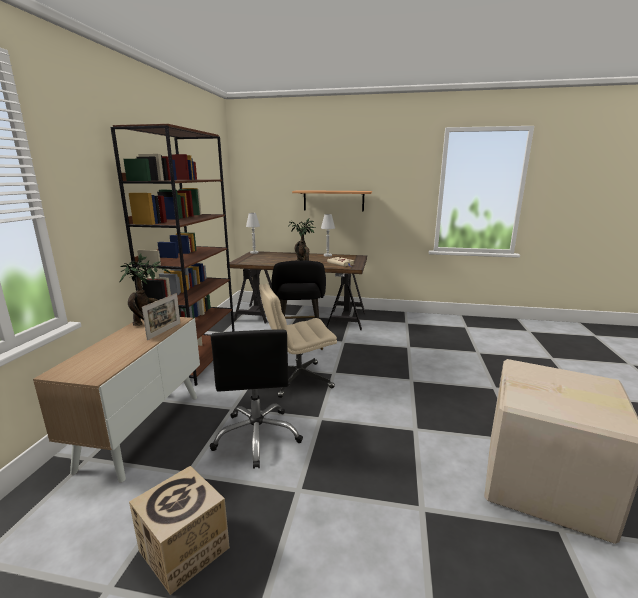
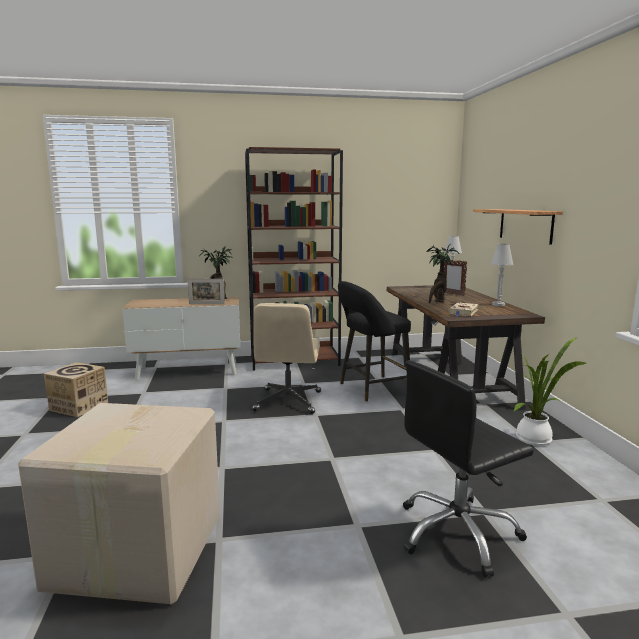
camera: 70 degrees right, 5 degrees down
black office chair [210,330,303,469] -> black office chair moved to [403,360,534,577]
beige office chair [259,284,337,398] -> beige office chair turned 135 degrees counterclockwise [252,303,321,414]
none -> picture frame [444,260,467,296]
none -> potted plant [513,337,586,446]

